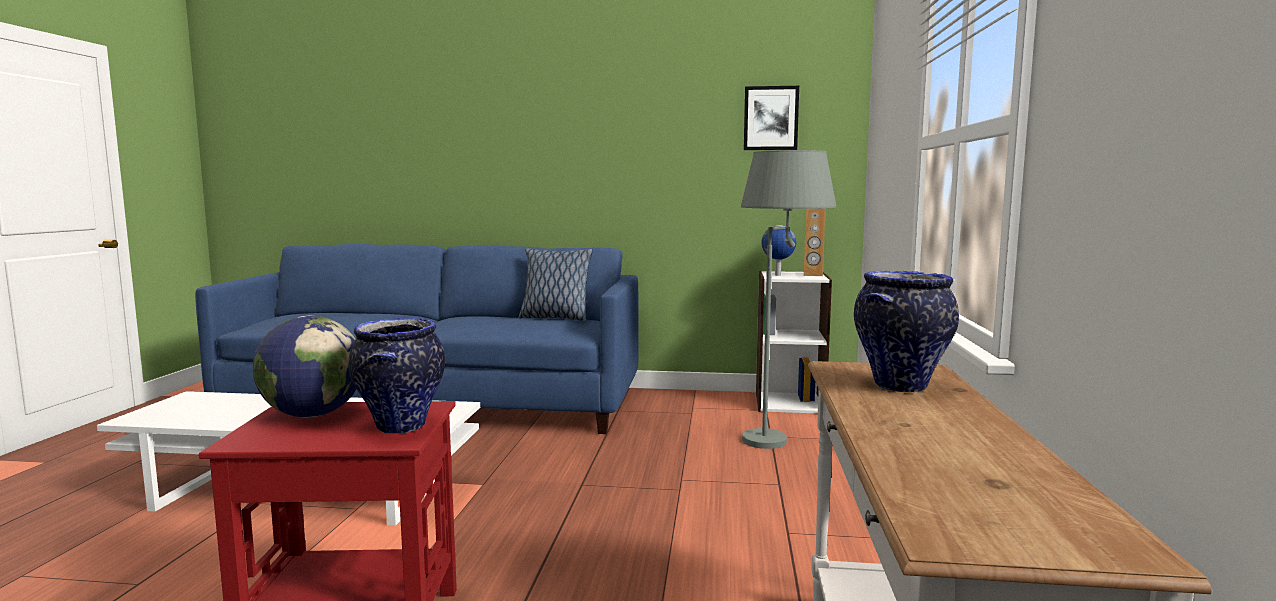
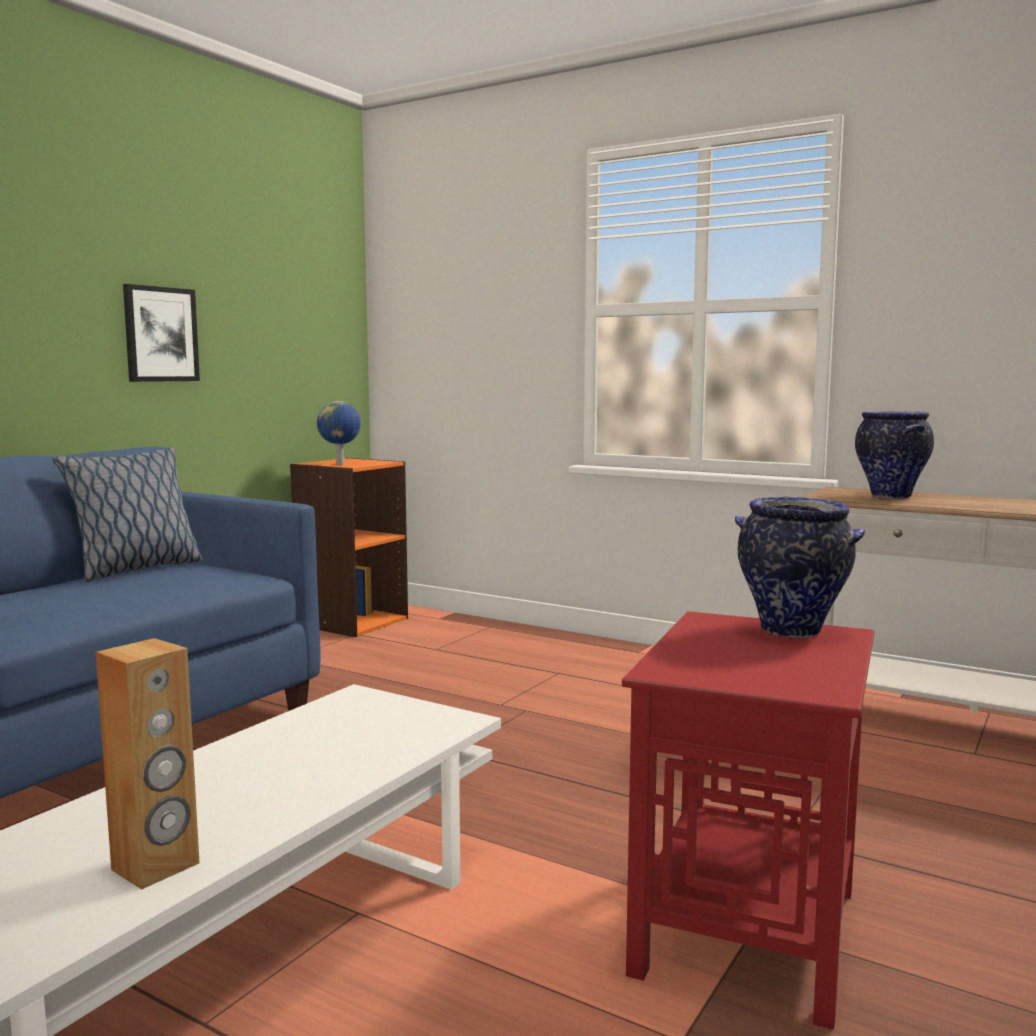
camera: 65 degrees left, 0 degrees up
globe [253,315,356,417] -> none
grey floor lamp [741,150,836,449] -> none
picture [744,86,799,150] -> picture moved to [123,284,200,382]
white bookcase [756,271,832,414] -> orange bookcase [290,458,408,637]
brown speaker [804,209,825,276] -> brown speaker moved to [96,638,199,890]

